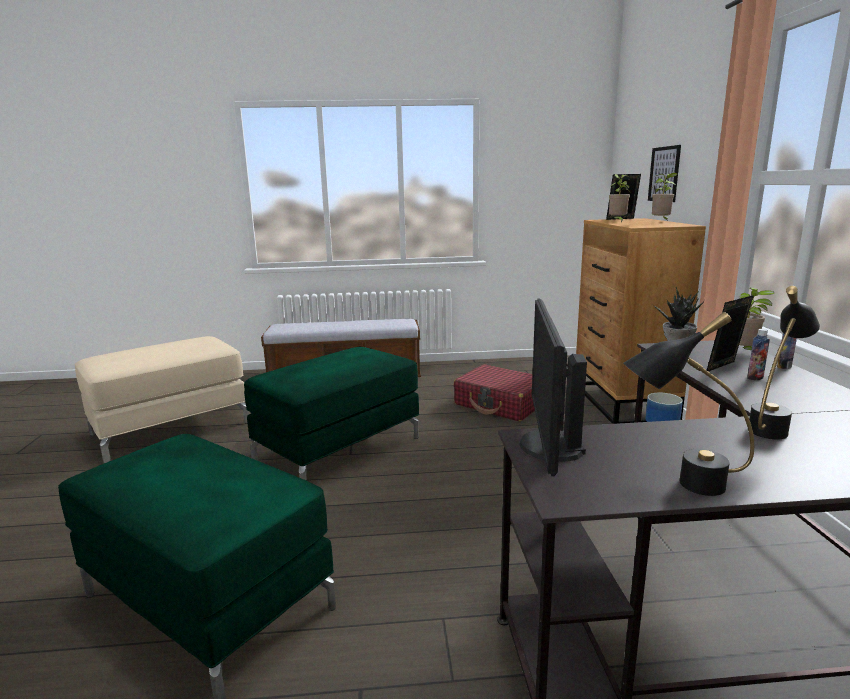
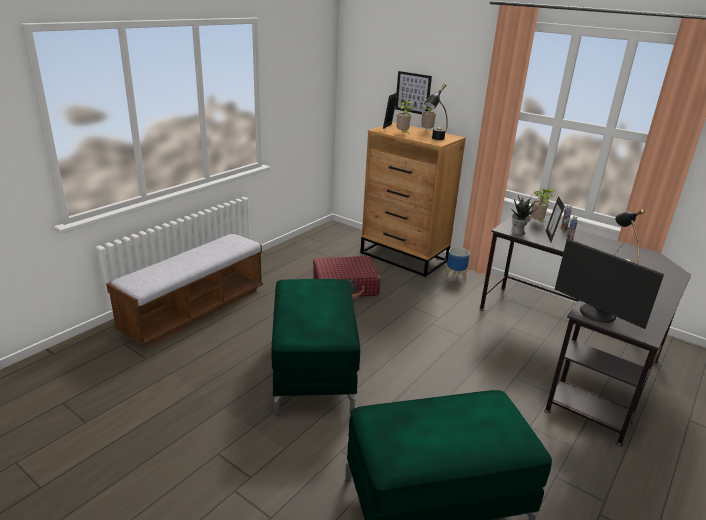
camera: 50 degrees left, 10 degrees up
beige ottoman [75,336,249,463] -> none
black table lamp [623,312,754,496] -> black table lamp moved to [424,84,448,140]

